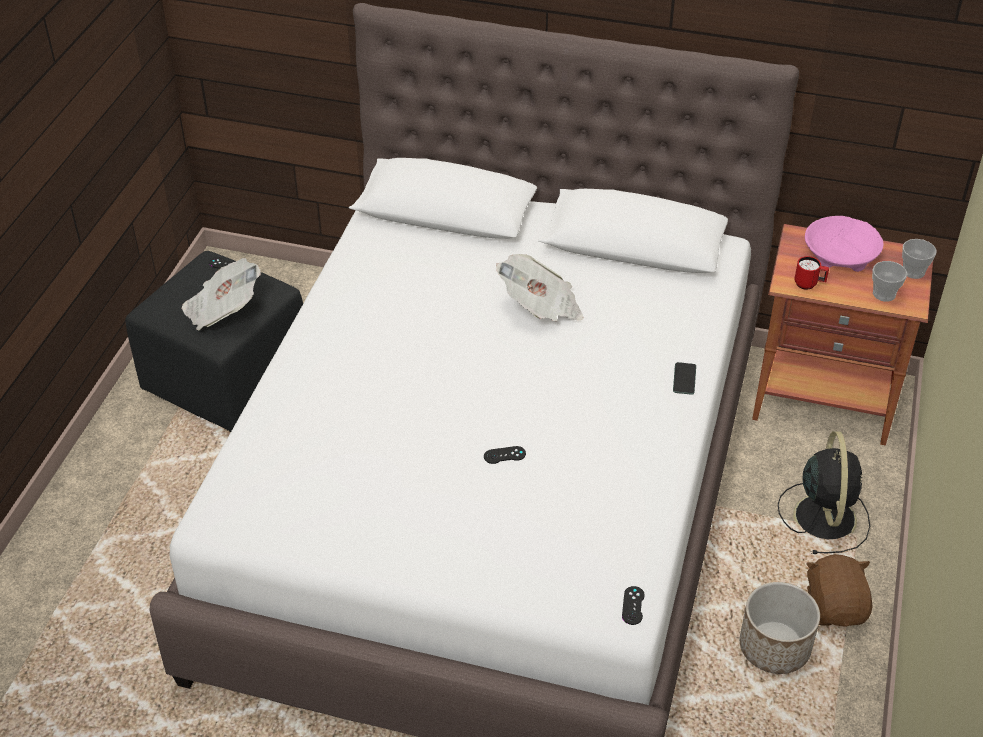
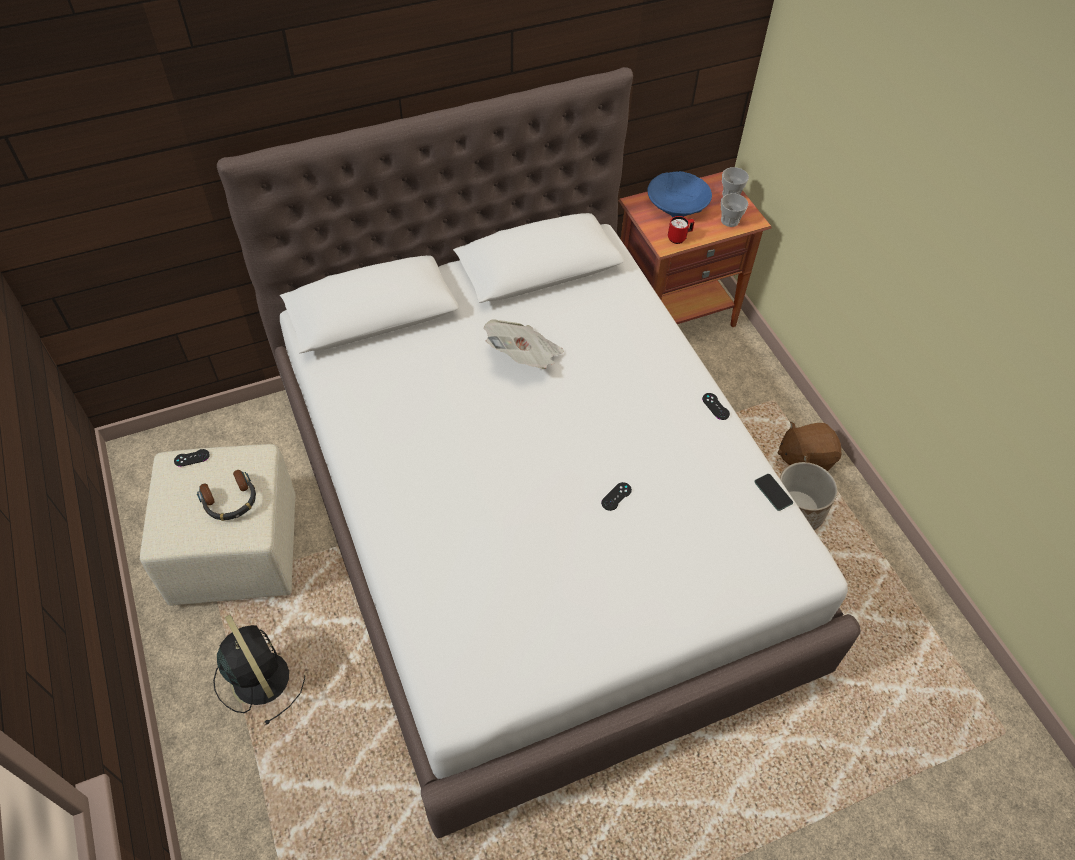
camera: 40 degrees left, 10 degrees up
black ottoman [125,251,303,432] -> beige ottoman [140,444,296,606]
newspaper [181,258,261,331] -> headphones [197,470,256,521]
black game controller [622,586,645,625] -> black game controller moved to [702,393,730,420]
phone [673,362,696,395] -> phone moved to [754,474,793,511]
black fan [778,431,870,554] -> black fan moved to [213,614,305,726]
pink bowl [805,216,883,272] -> blue bowl [648,171,712,218]
brown plush toy [806,554,873,627] -> brown plush toy turned 60 degrees counterclockwise [778,422,841,471]

